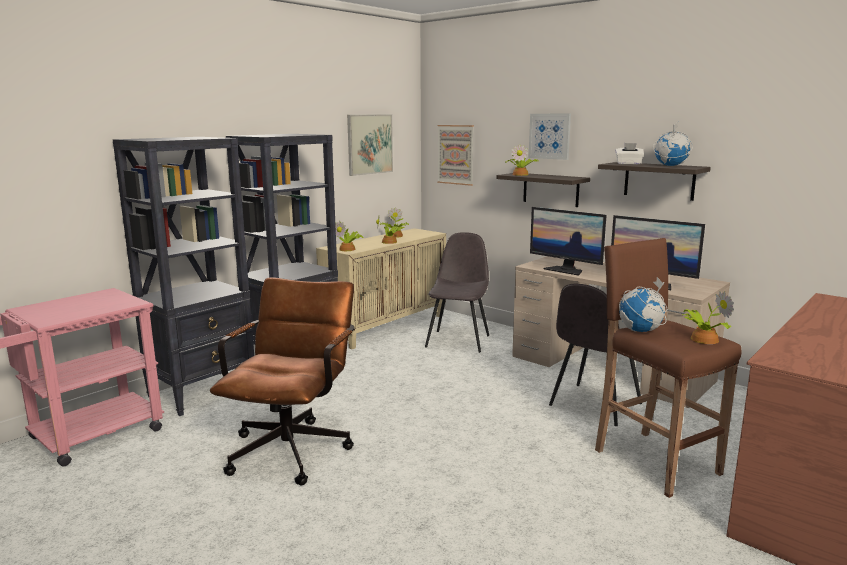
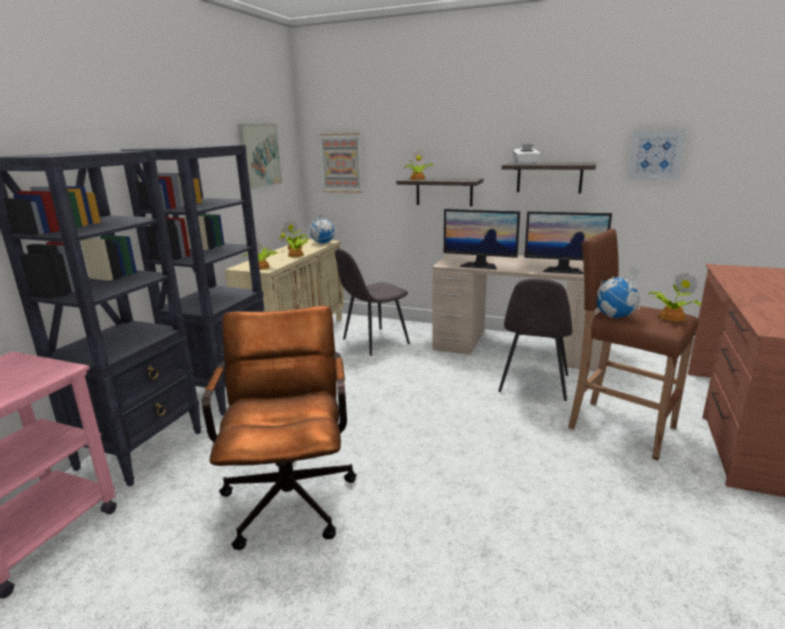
camera: 20 degrees left, 5 degrees up
grey chair [425,232,489,353] -> grey chair turned 120 degrees counterclockwise [335,249,410,356]
picture [529,114,571,160] -> picture moved to [627,129,687,179]
globe [653,122,693,166] -> globe moved to [308,213,336,244]

